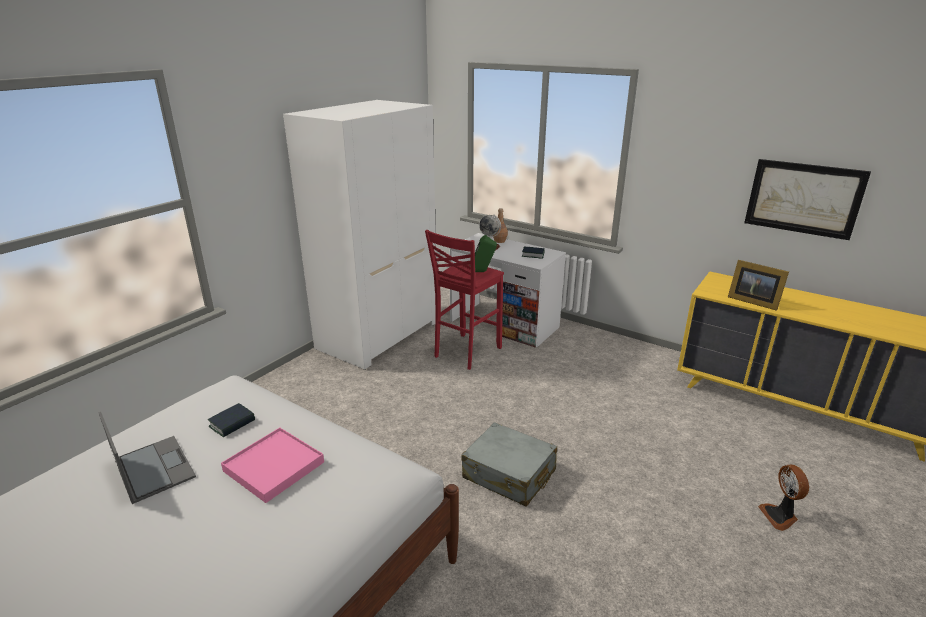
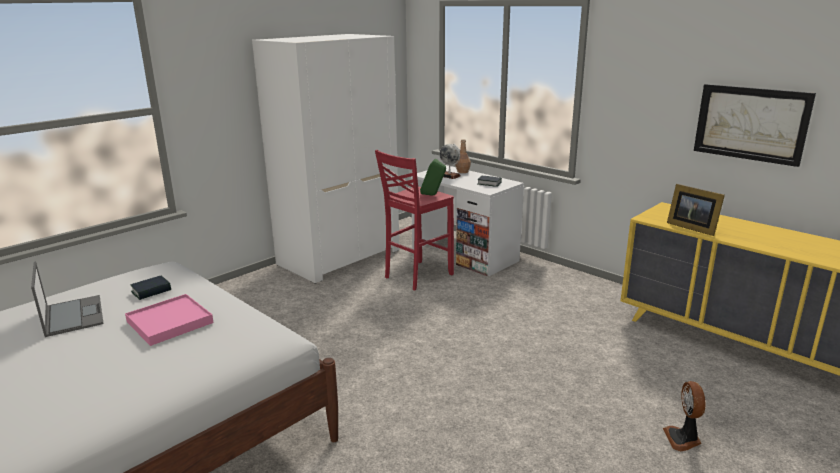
camera: 10 degrees right, 5 degrees down
grey suitcase [461,422,557,507] -> none

